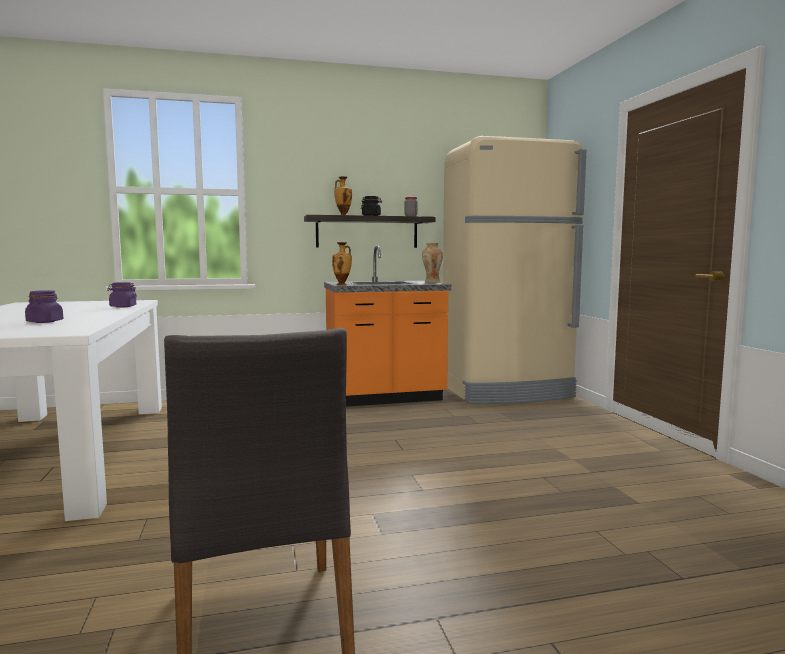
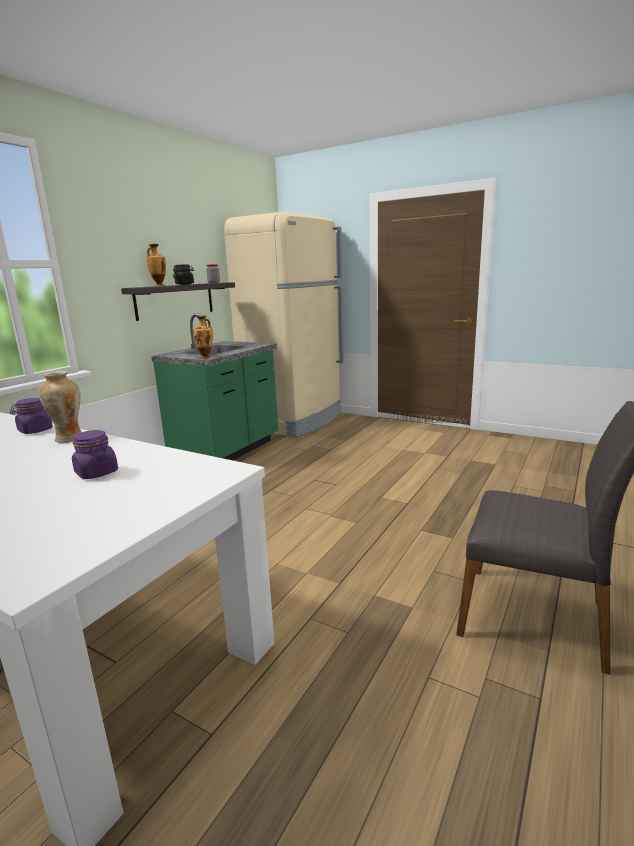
camera: 45 degrees left, 10 degrees up
orange counter [324,245,451,407] -> green counter [151,314,278,460]
vase [422,243,443,283] -> vase moved to [39,371,82,443]

